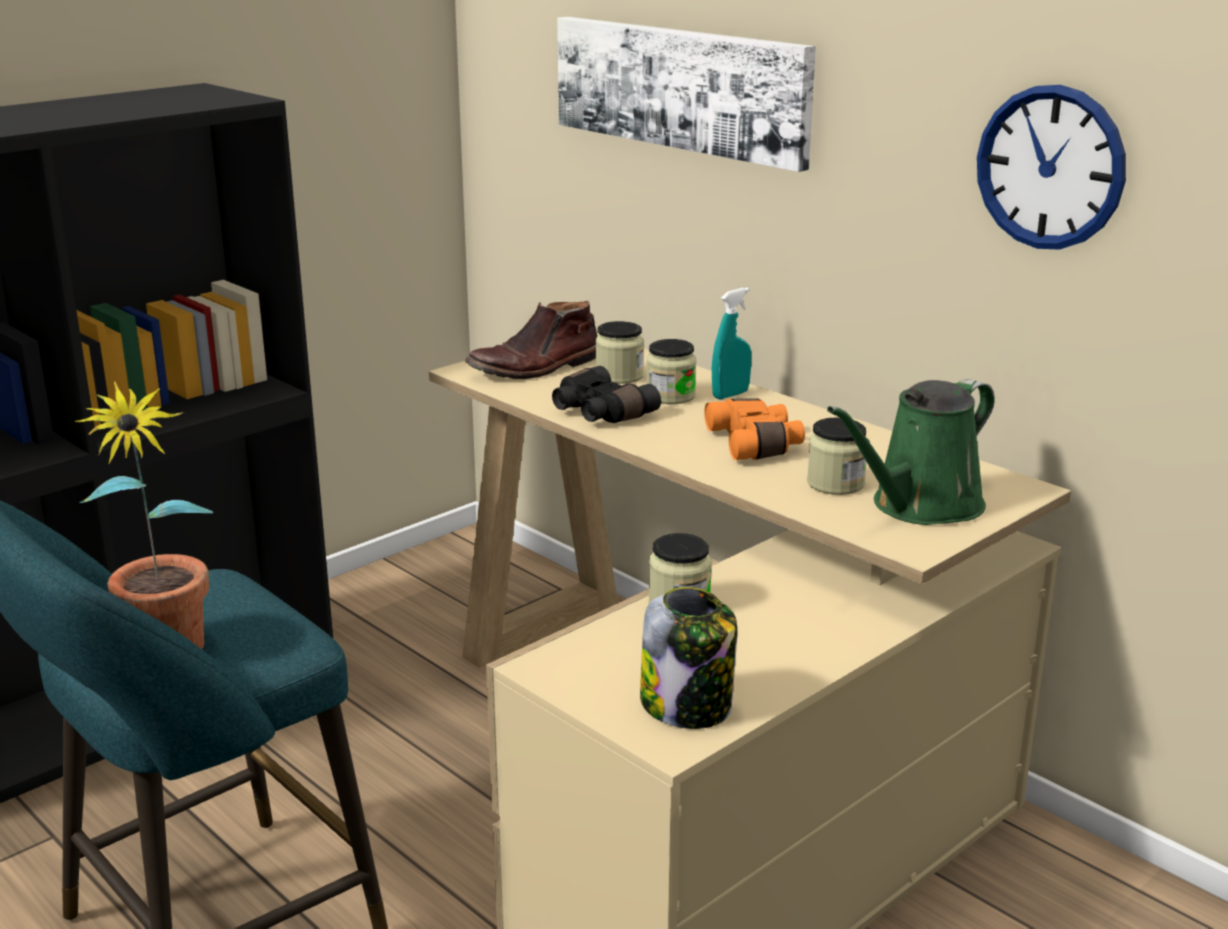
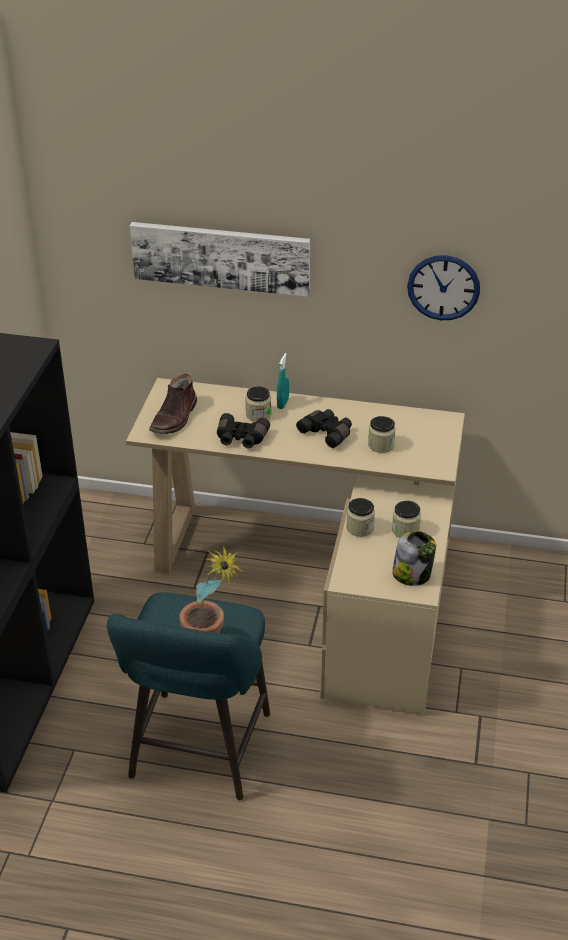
camera: 35 degrees left, 15 degrees up
jar [596,321,644,384] -> jar moved to [392,501,421,538]
orange binoculars [704,399,805,460] -> black binoculars [296,409,352,448]
green watering can [827,379,995,525] -> none

